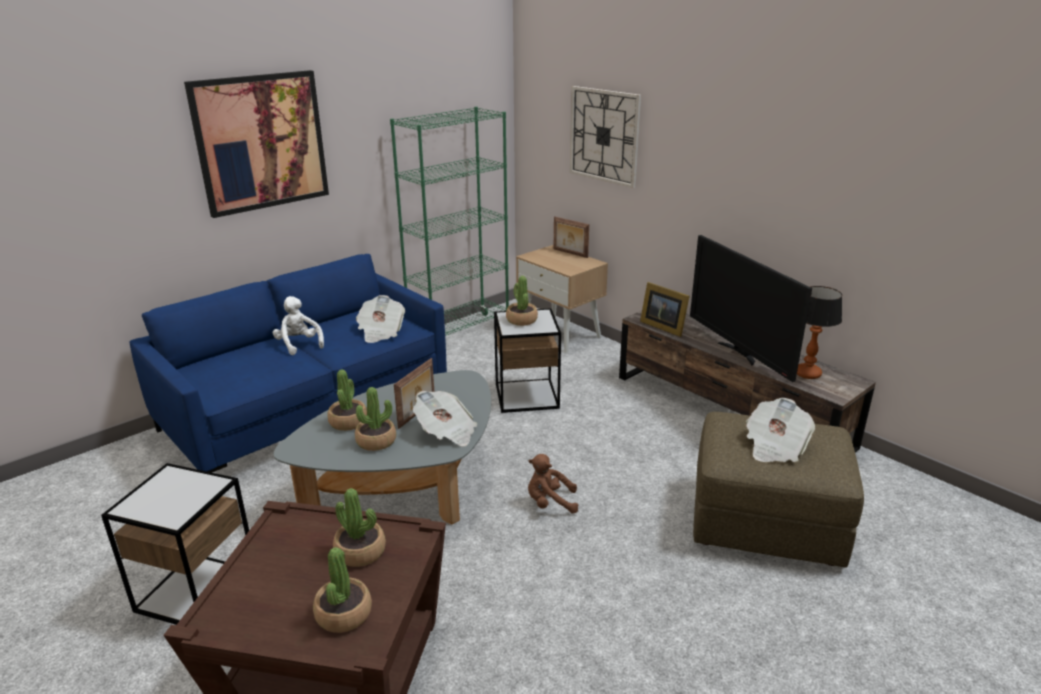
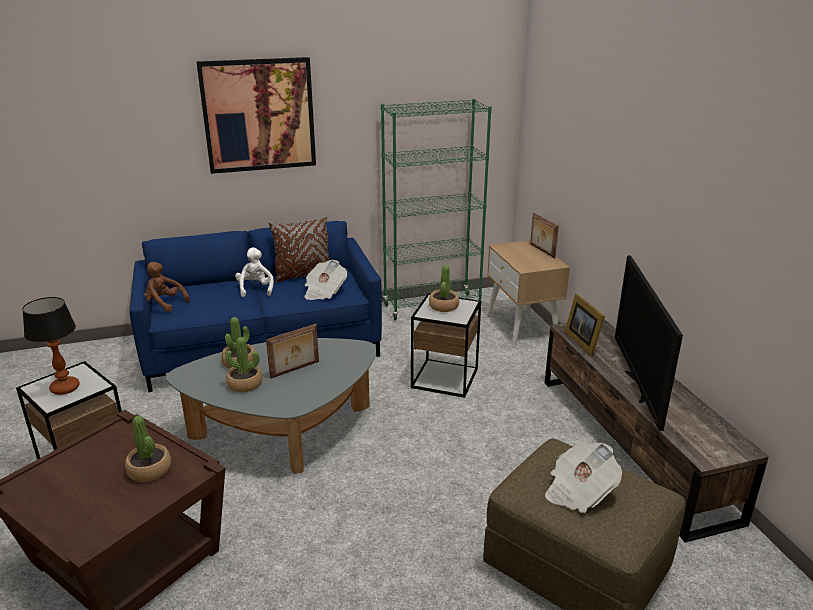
camera: 25 degrees right, 0 degrees up
potted plant [313,547,372,633] -> none
newspaper [413,391,477,446] -> none
brown plush toy [528,454,578,514] -> brown plush toy moved to [144,262,190,312]
wall clock [570,86,641,188] -> none
table lamp [797,286,842,379] -> table lamp moved to [22,297,80,395]
none -> brown pillow [269,217,330,283]

